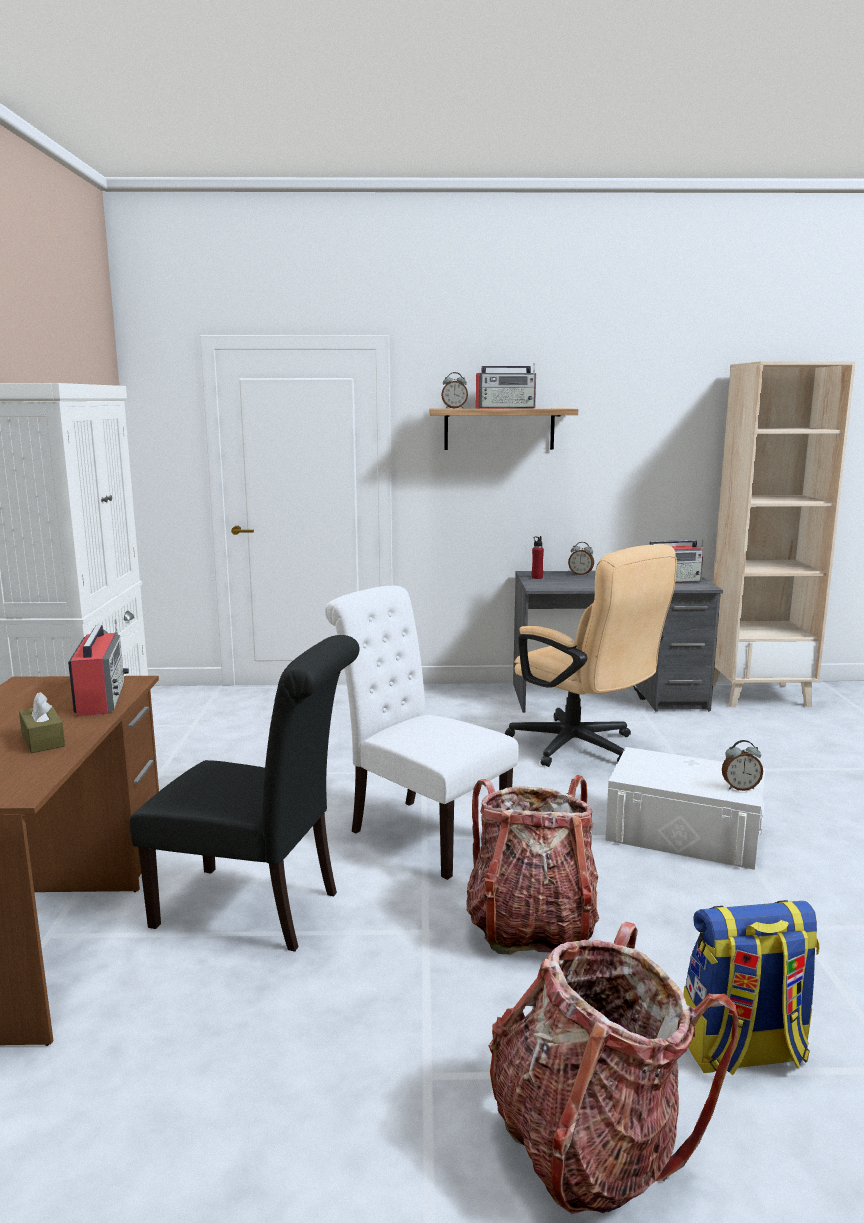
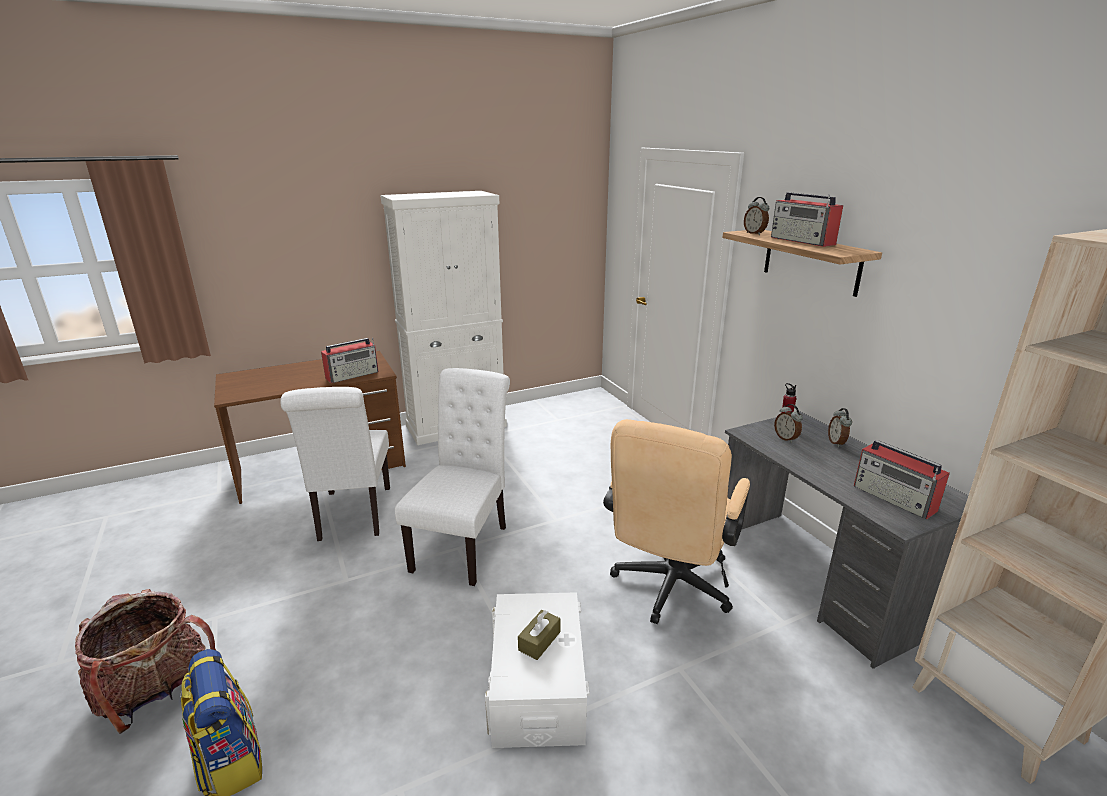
camera: 65 degrees right, 10 degrees up
brown tissue box [19,692,65,753] -> brown tissue box moved to [518,610,560,660]
black chair [129,635,360,952] -> white chair [280,387,390,541]
backpack [466,775,600,954] -> none
alarm clock [722,740,763,791] -> alarm clock moved to [774,404,803,443]

